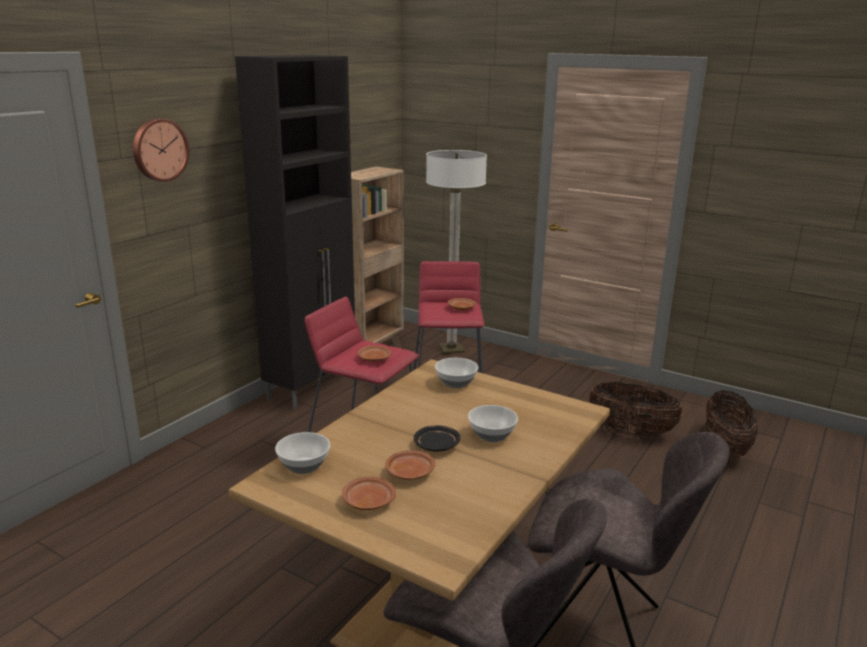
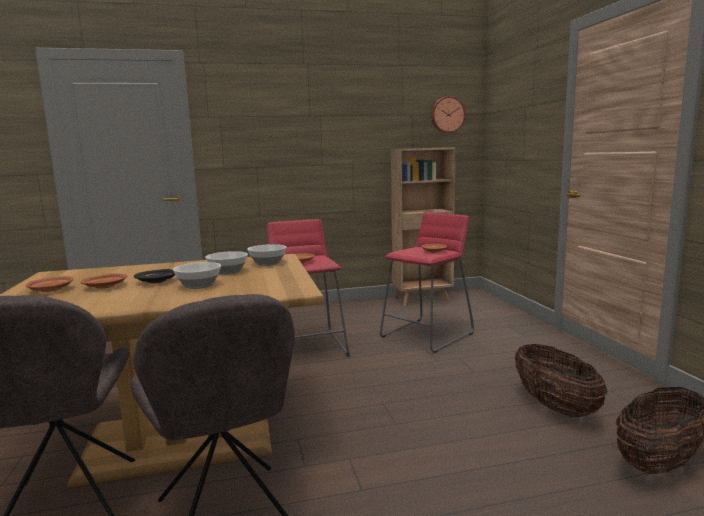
camera: 45 degrees right, 10 degrees down
wall clock [133,118,189,182] -> wall clock moved to [431,96,466,133]
black cabinet [235,55,355,409] -> none
bowl [275,432,330,474] -> bowl moved to [205,251,248,275]
floor lamp [426,150,487,354] -> none

